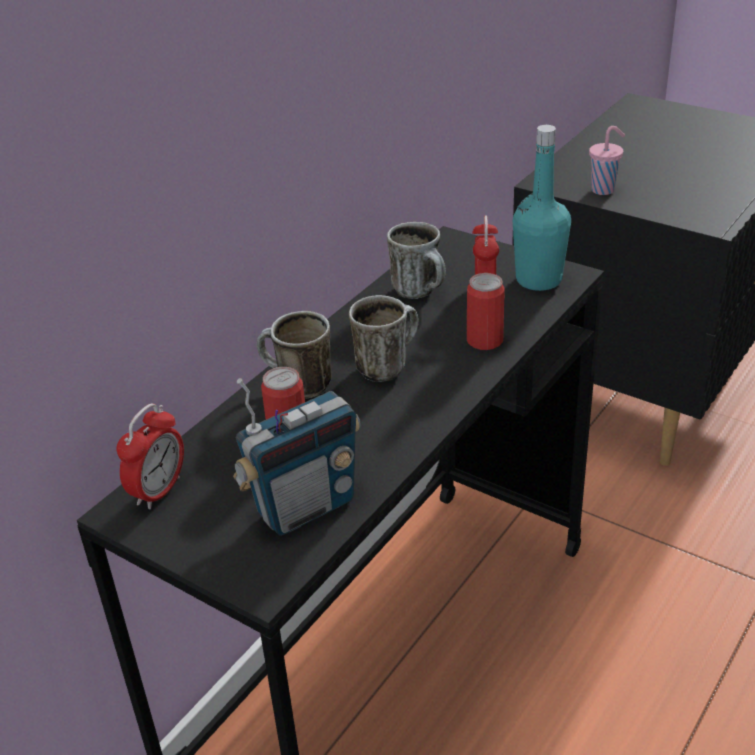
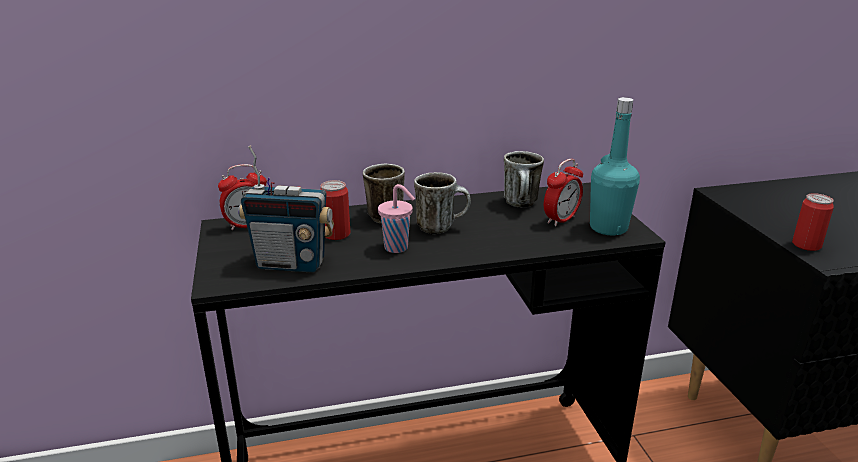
camera: 40 degrees right, 10 degrees down
can [467,273,505,350] -> can moved to [792,193,834,251]
pink cup [589,126,625,195] -> pink cup moved to [378,184,415,253]

